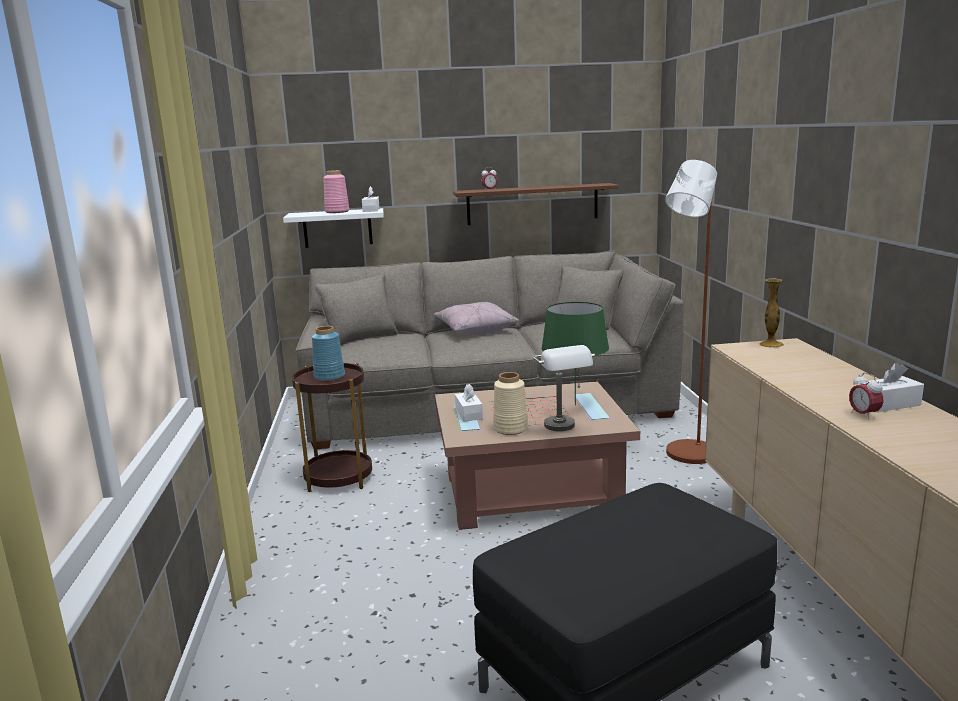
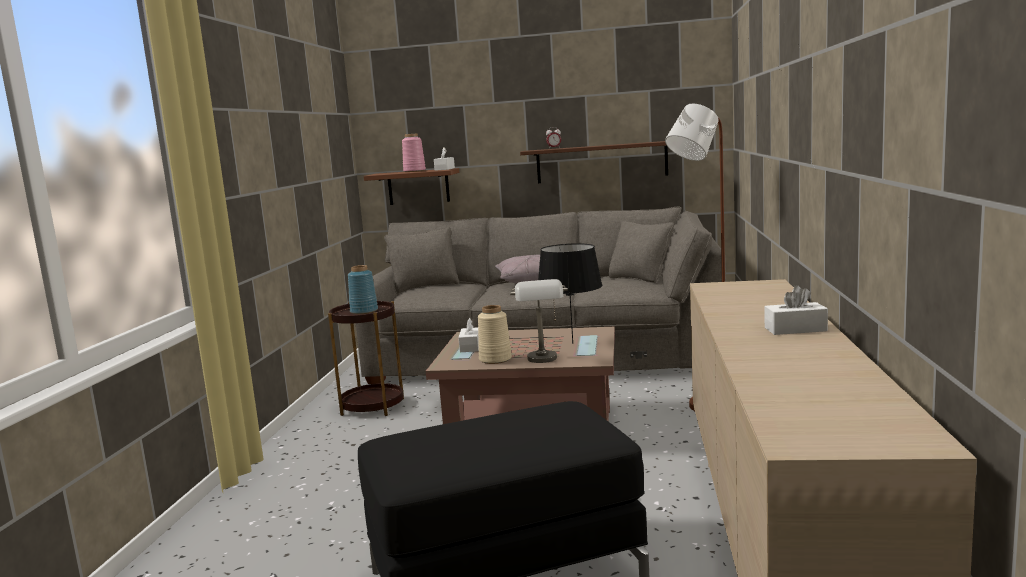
camera: 15 degrees right, 5 degrees down
white shelf [283,208,384,248] -> brown shelf [364,168,459,205]
green table lamp [541,302,609,405] -> black table lamp [538,243,602,344]
vase [759,278,784,348] -> none
alarm clock [849,373,884,420] -> none

